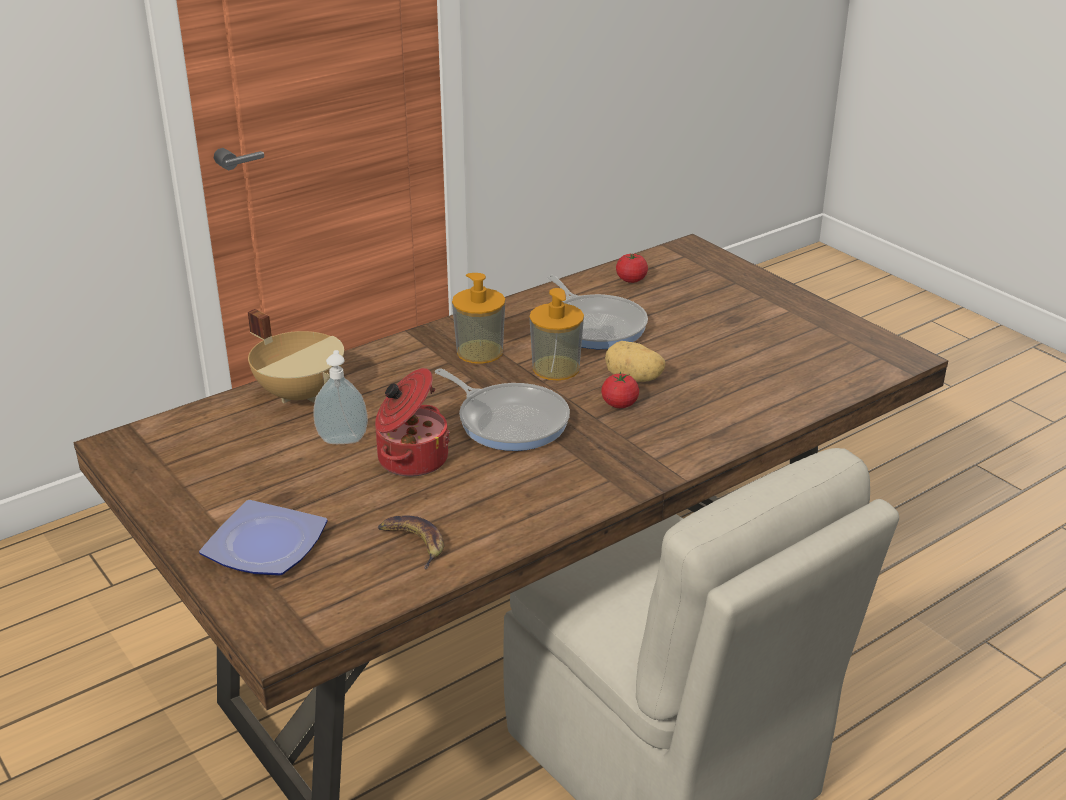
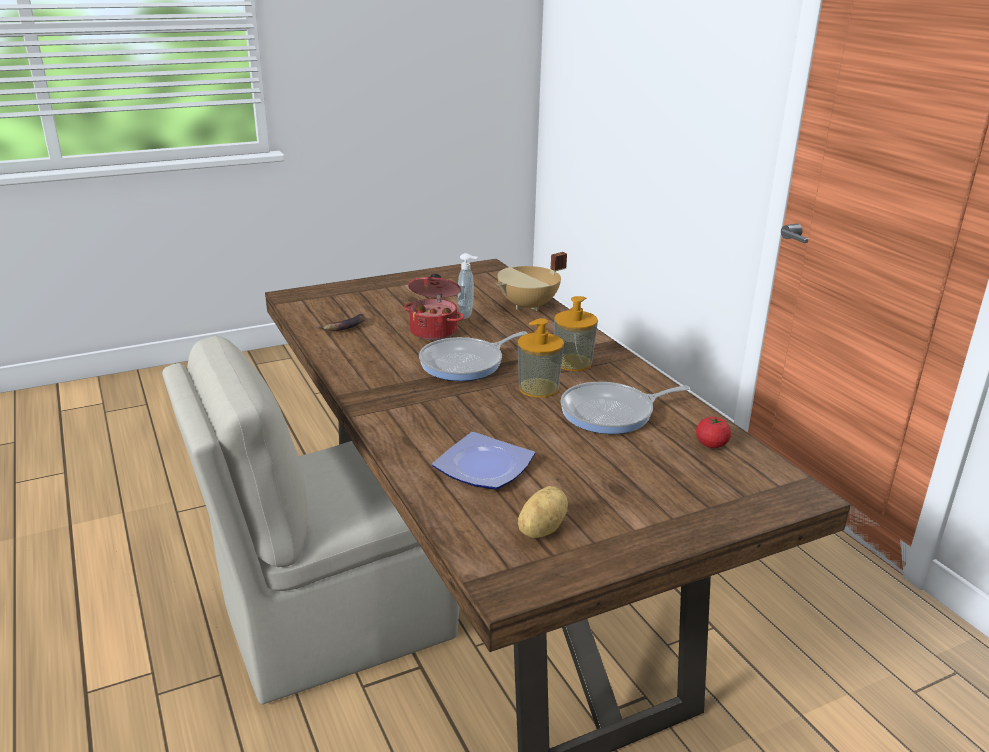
camera: 100 degrees right, 5 degrees down
plate [199,500,328,576] -> plate moved to [432,432,535,490]
tomato [601,372,639,408] -> none
potato [605,341,665,382] -> potato moved to [518,486,568,538]

